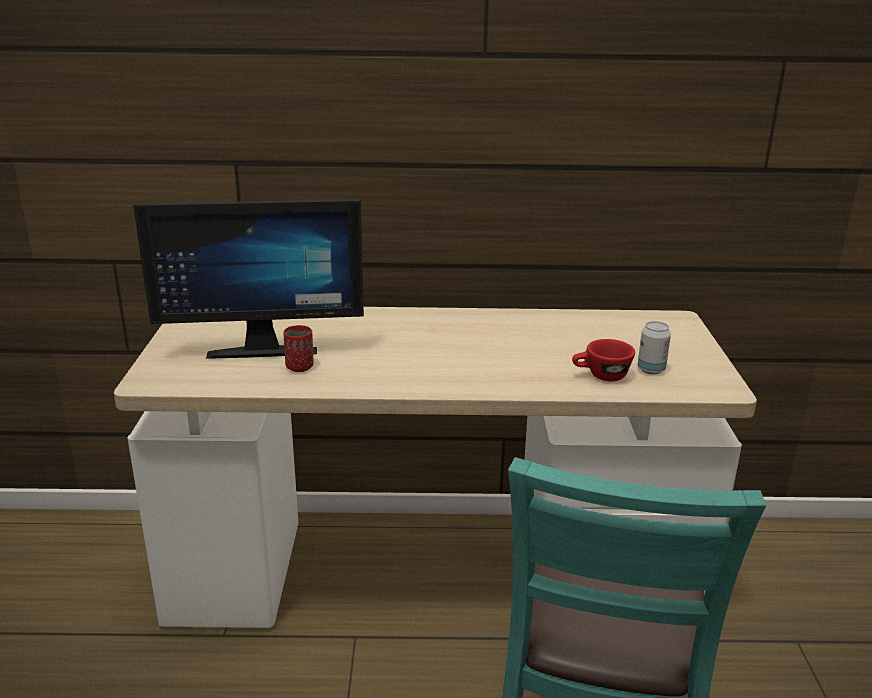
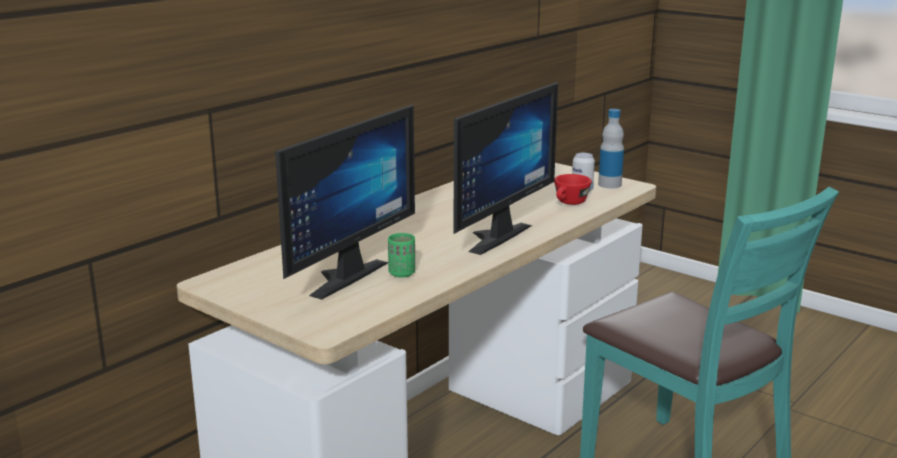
camera: 50 degrees left, 5 degrees down
red cup [283,325,313,372] -> green cup [388,233,415,278]
none -> monitor [454,82,558,255]
none -> bottle [598,109,624,188]

